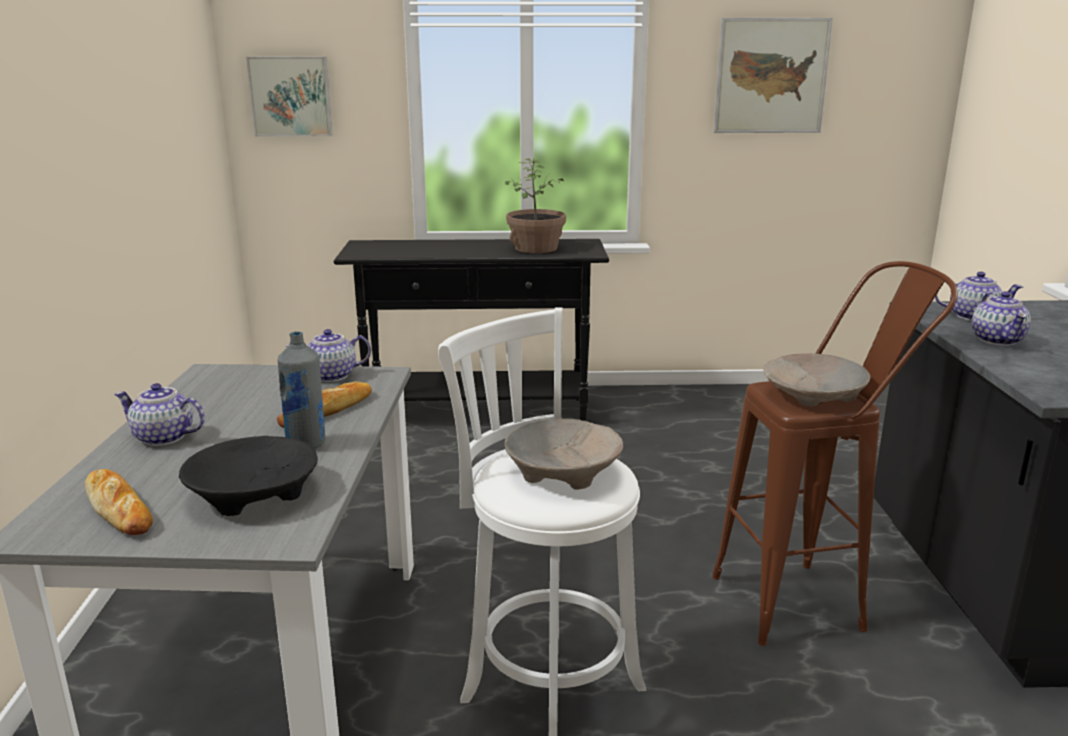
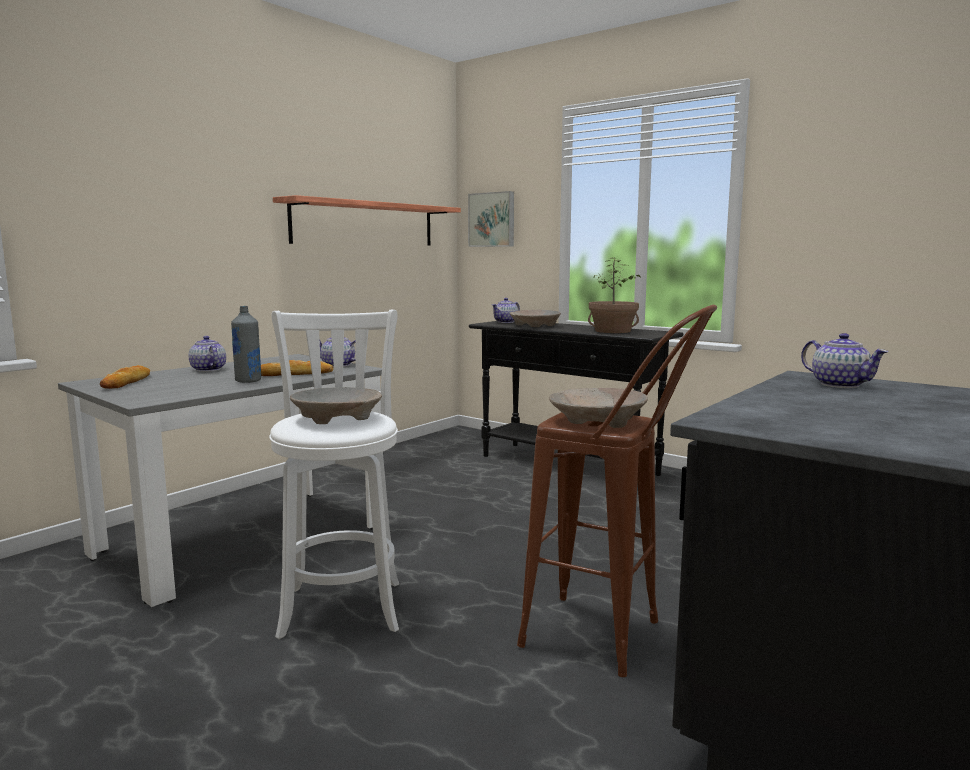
camera: 40 degrees right, 10 degrees down
black bowl [178,436,318,516] -> none
picture [713,18,833,133] -> none
teapot [972,291,1031,346] -> teapot moved to [492,298,520,323]
none -> shelf [273,195,461,245]
none -> beige bowl [510,310,561,327]

